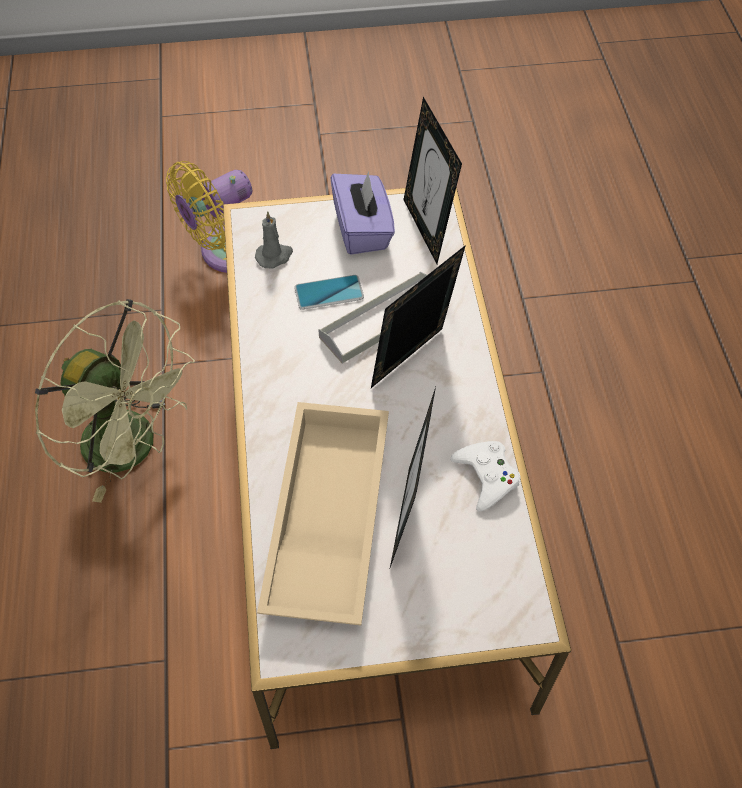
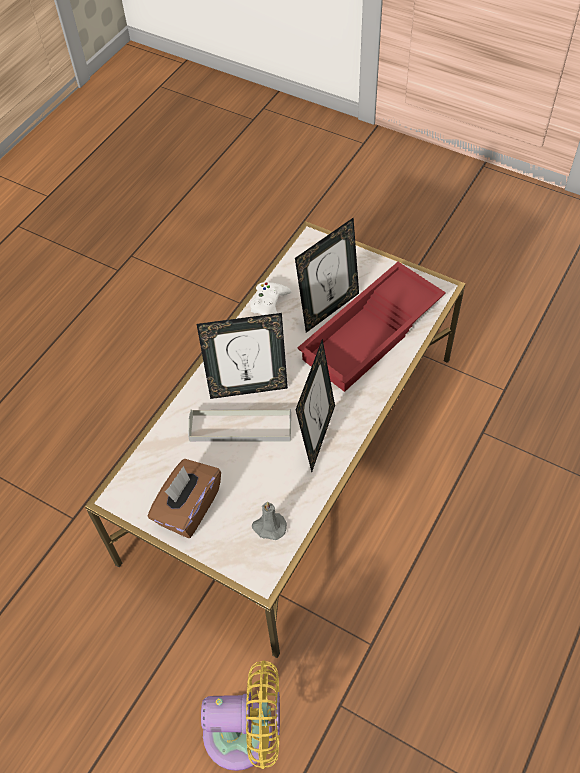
camera: 140 degrees left, 0 degrees up
green fan [35,299,195,503] -> none
beige tray [257,402,389,625] -> red tray [297,262,446,392]
phone [294,275,364,310] -> none
purple tissue box [331,171,395,255] -> brown tissue box [148,459,221,538]
picture frame [403,97,462,264] -> picture frame moved to [296,339,335,472]

